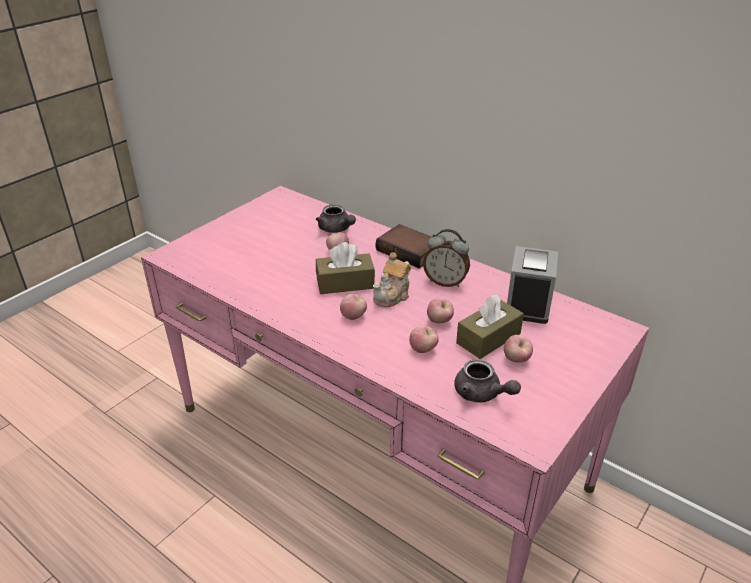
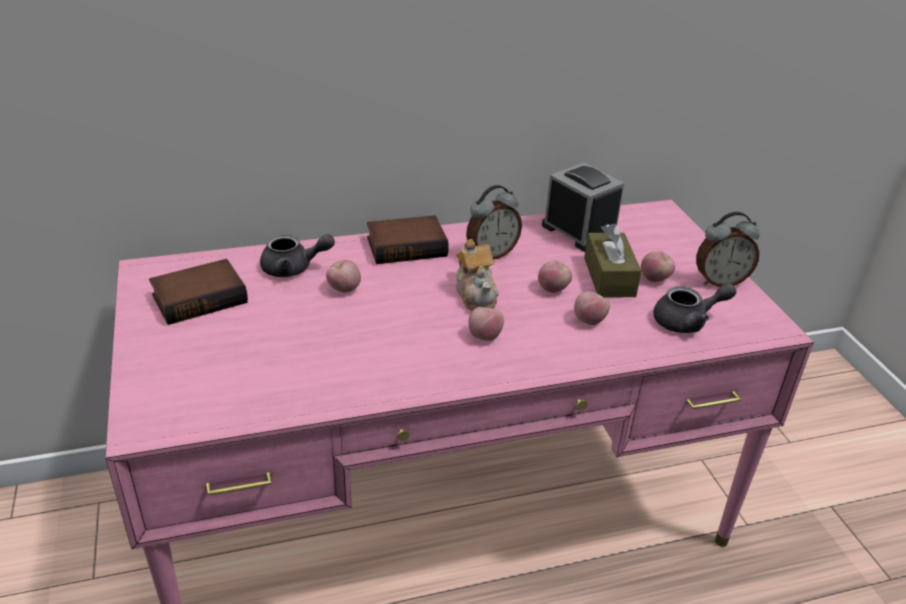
camera: 55 degrees left, 0 degrees up
brown tissue box [316,242,375,294] -> none
none -> book [149,259,248,325]
none -> alarm clock [696,212,760,287]

